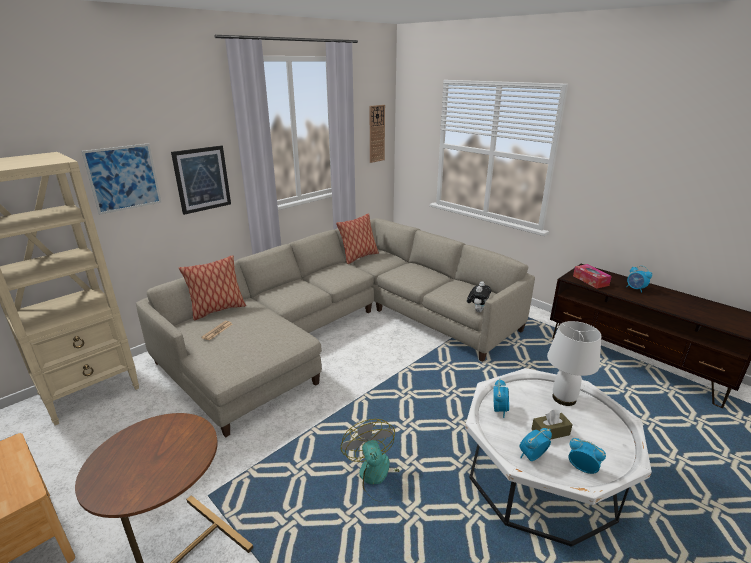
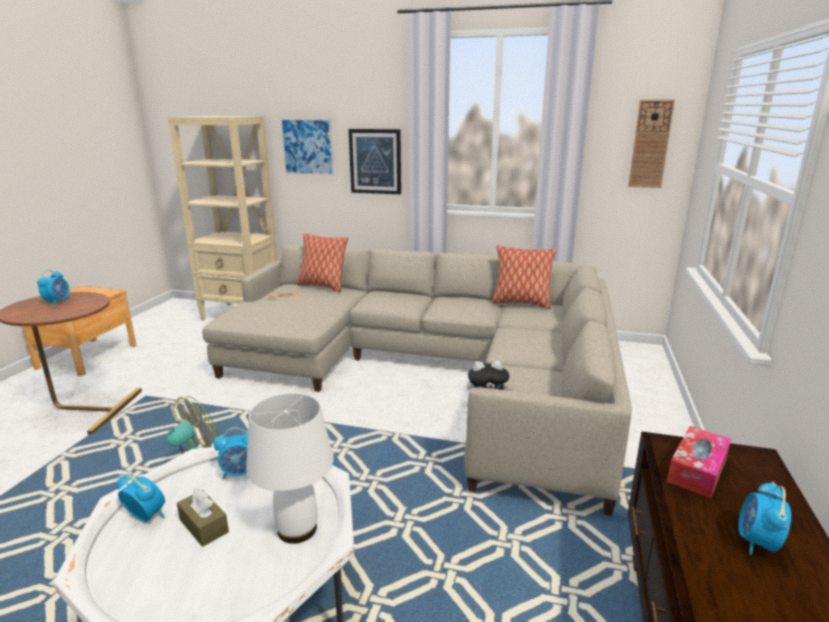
camera: 60 degrees right, 5 degrees down
alarm clock [568,438,606,474] -> alarm clock moved to [37,270,69,306]

